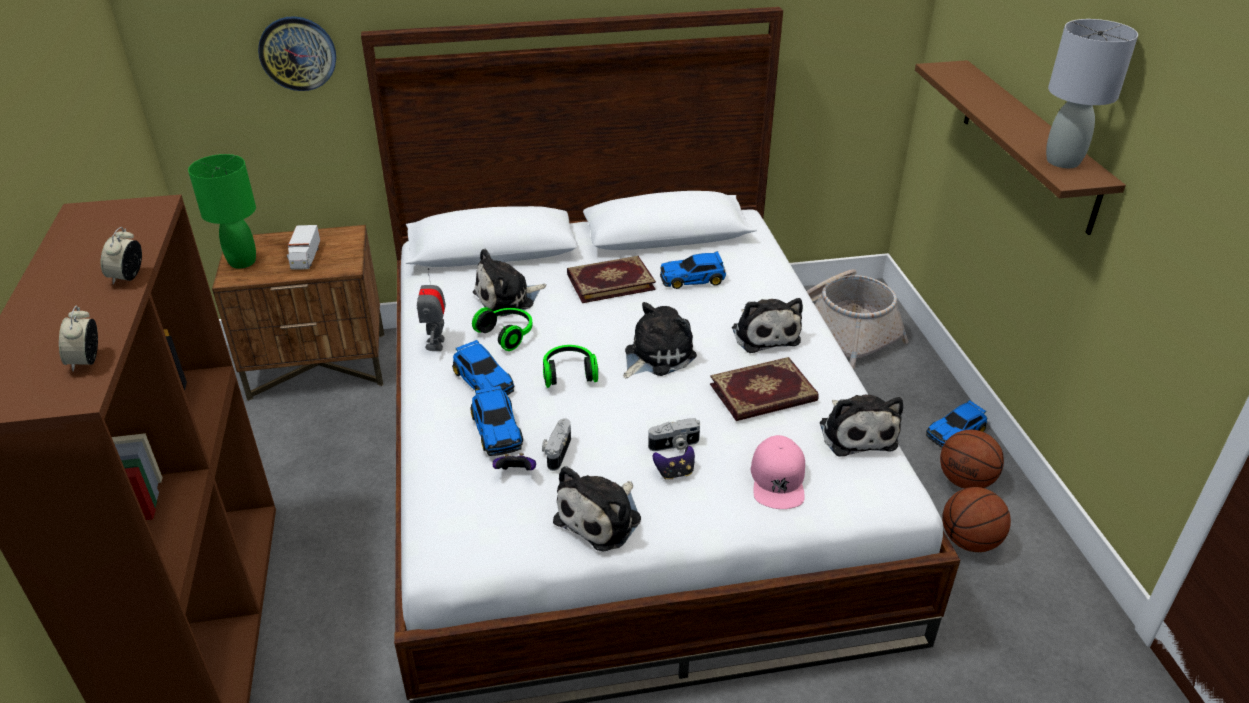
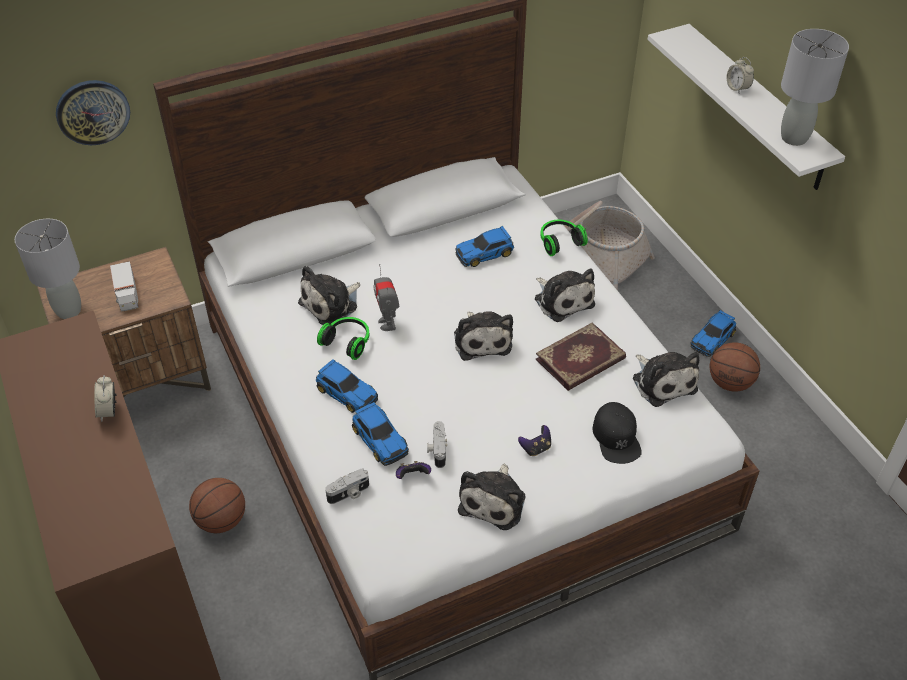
camera: 15 degrees left, 10 degrees up
alarm clock [59,306,98,371] -> alarm clock moved to [727,57,754,93]
green table lamp [188,154,256,269] -> grey table lamp [15,219,81,319]
toy robot [417,268,446,351] -> toy robot moved to [373,264,399,331]
headphones [543,345,598,388] -> headphones moved to [540,220,588,256]
book [567,256,656,303] -> none
plush toy [623,302,697,379] -> plush toy turned 135 degrees clockwise [454,311,513,361]
camera [648,418,700,451] -> camera moved to [325,469,369,504]
pink cap [750,435,805,509] -> black cap [592,402,642,464]
brown shelf [915,60,1126,235] -> white shelf [648,24,845,190]
basketball [942,487,1011,552] -> basketball moved to [189,478,245,533]

